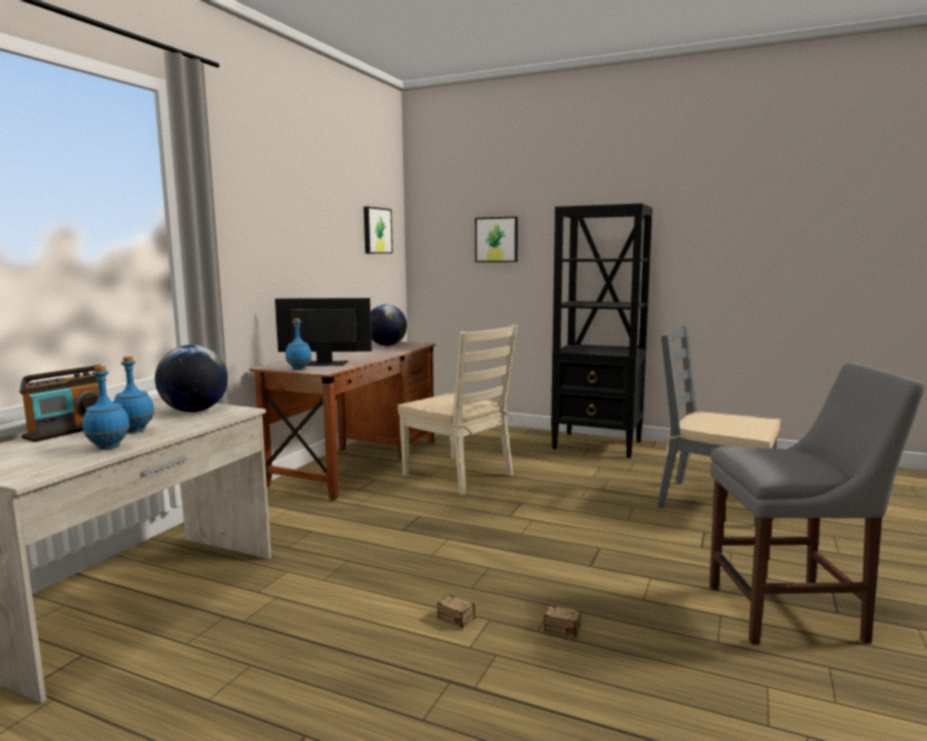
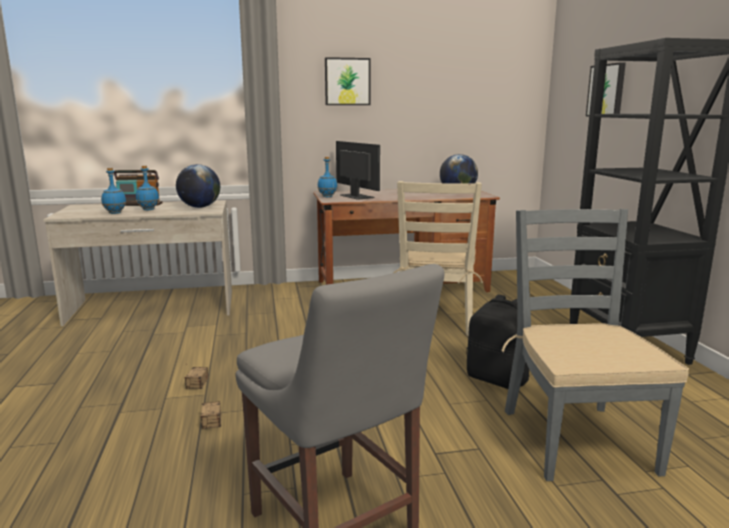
camera: 55 degrees right, 5 degrees up
picture [364,206,393,254] -> picture moved to [325,57,371,105]
none -> black backpack [466,295,529,389]

